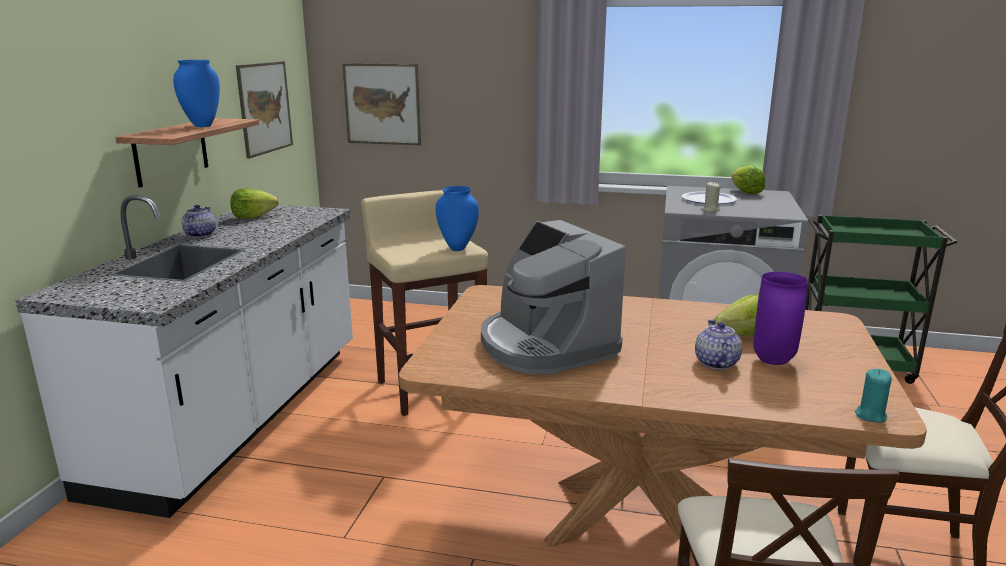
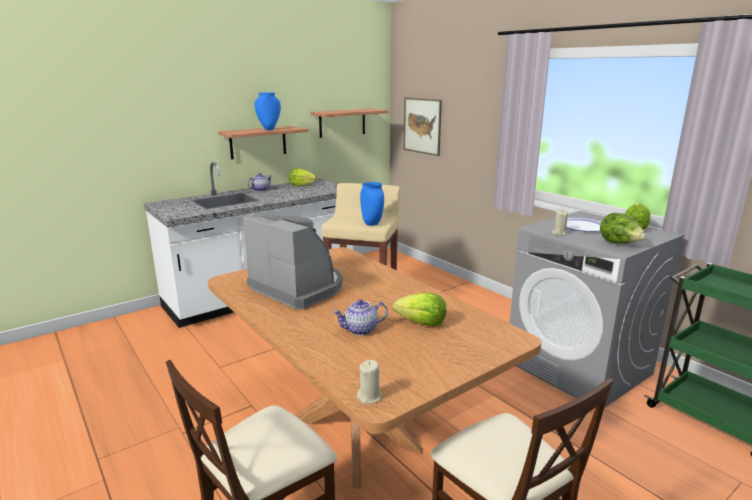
camera: 40 degrees right, 0 degrees up
picture [236,61,293,159] -> shelf [311,109,389,138]
coffee machine [481,220,626,374] -> coffee machine turned 120 degrees clockwise [243,215,343,309]
teapot [695,319,742,370] -> teapot turned 150 degrees counterclockwise [333,299,388,335]
purple vase [753,272,808,365] -> none
turquoise candle [855,369,892,423] -> beige candle [357,360,382,404]
none -> lettuce [600,213,646,244]

